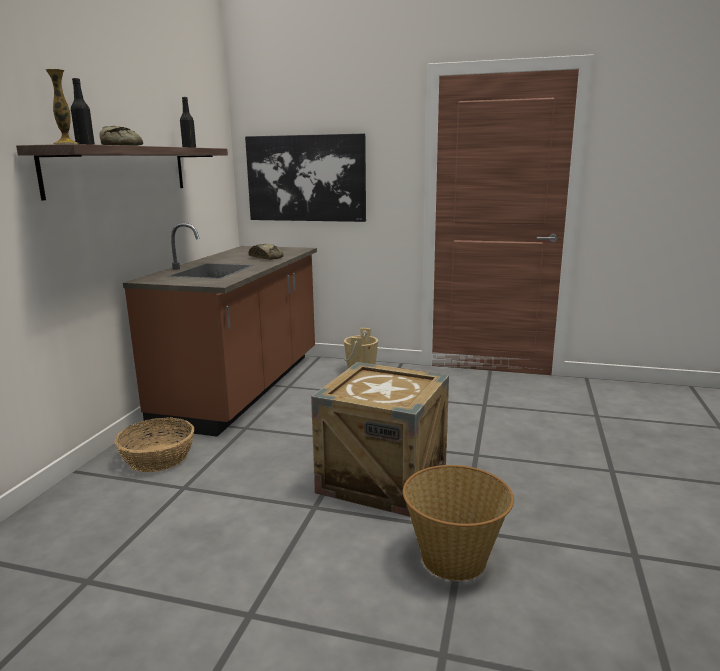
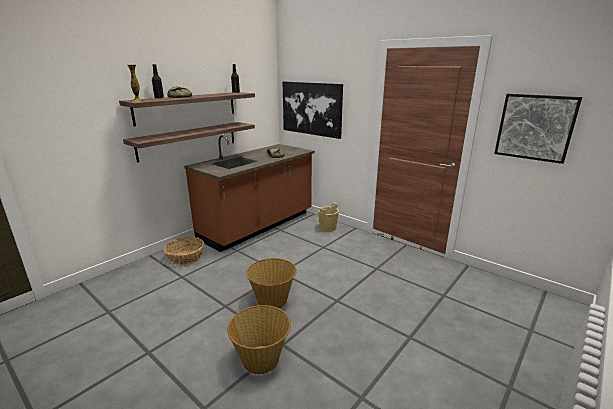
camera: 25 degrees right, 5 degrees up
crate [311,362,449,517] -> basket [246,258,297,308]
none -> shelf [123,122,255,163]
none -> picture [494,94,582,164]

